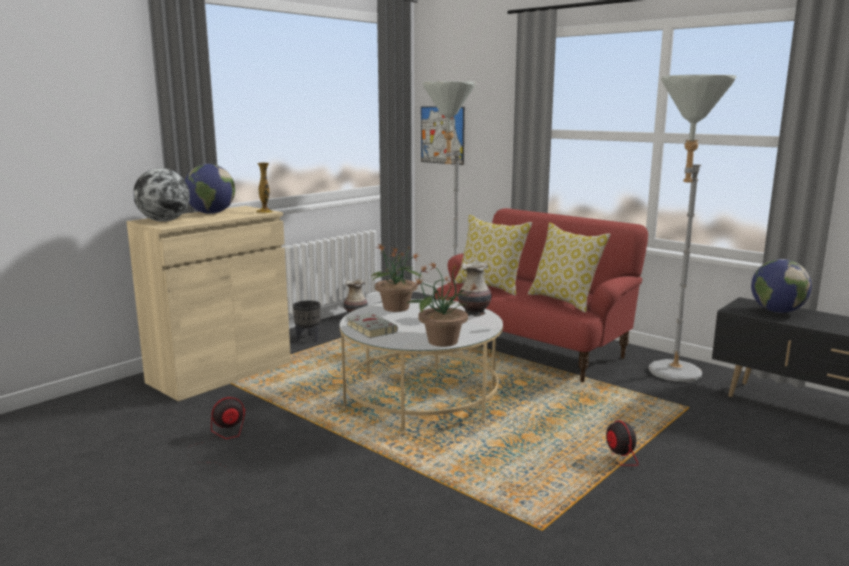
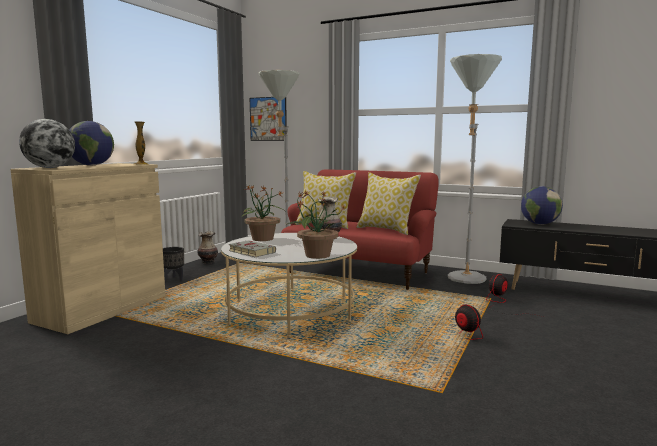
camera: 15 degrees left, 5 degrees down
fan [186,397,245,471] -> fan moved to [486,274,544,317]

